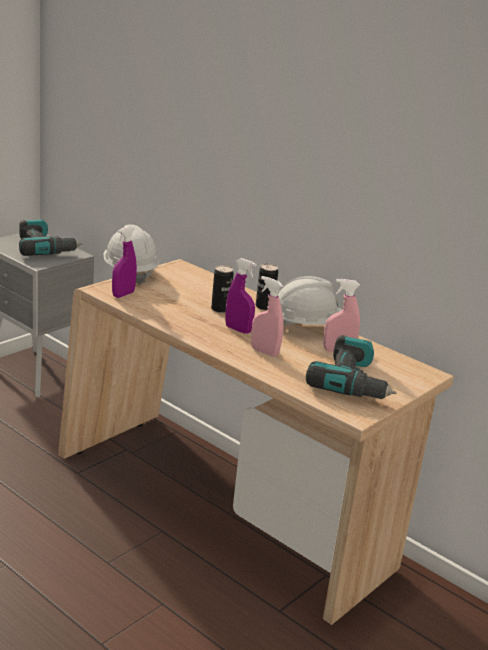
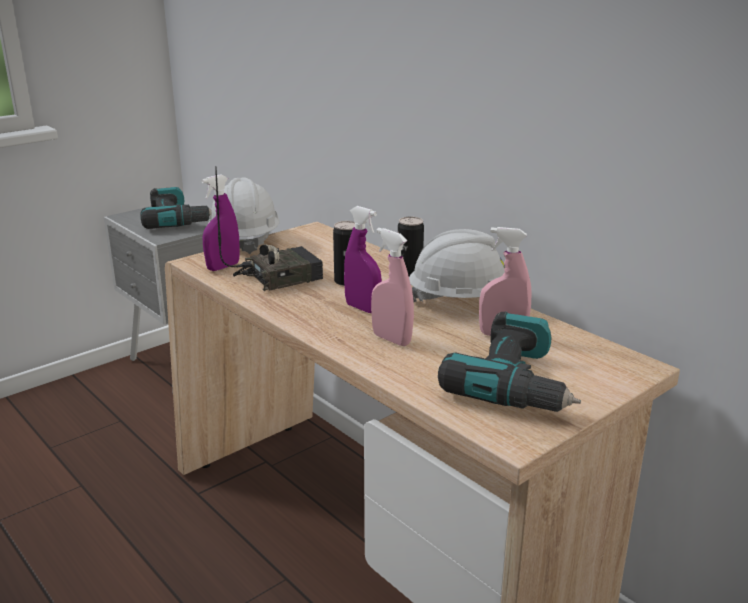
camera: 10 degrees right, 0 degrees up
none -> radio [215,166,323,291]

